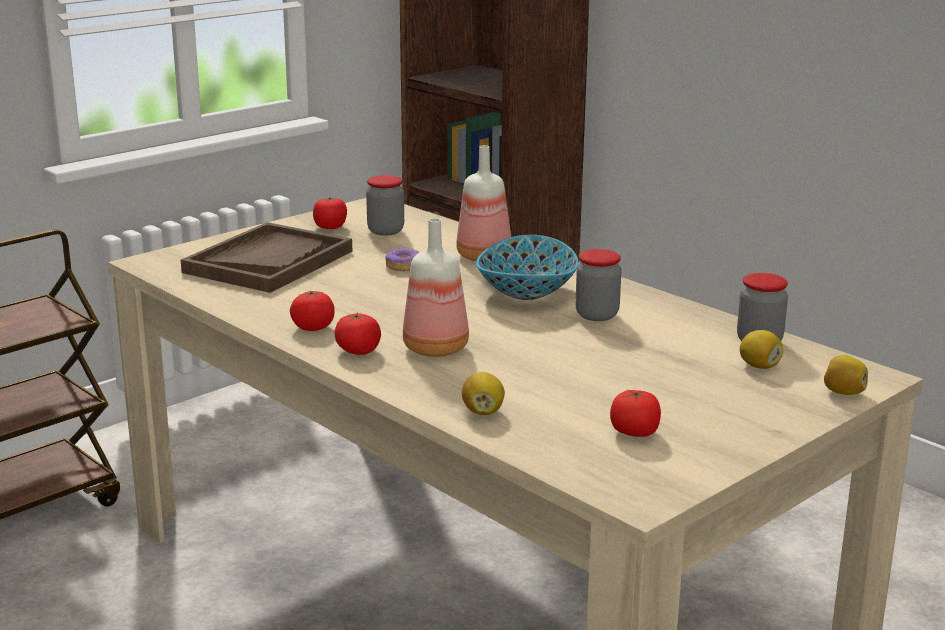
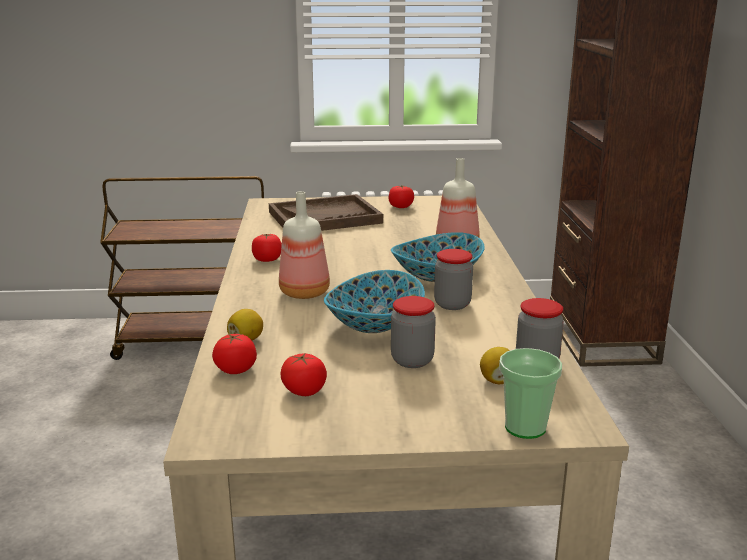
camera: 40 degrees right, 0 degrees up
tomato [334,313,381,355] -> tomato moved to [212,334,257,374]
jar [366,175,404,236] -> jar moved to [391,296,436,368]
donut [385,248,420,271] -> none
lemon [824,355,868,395] -> cup [499,348,562,439]
none -> bowl [324,270,425,333]

